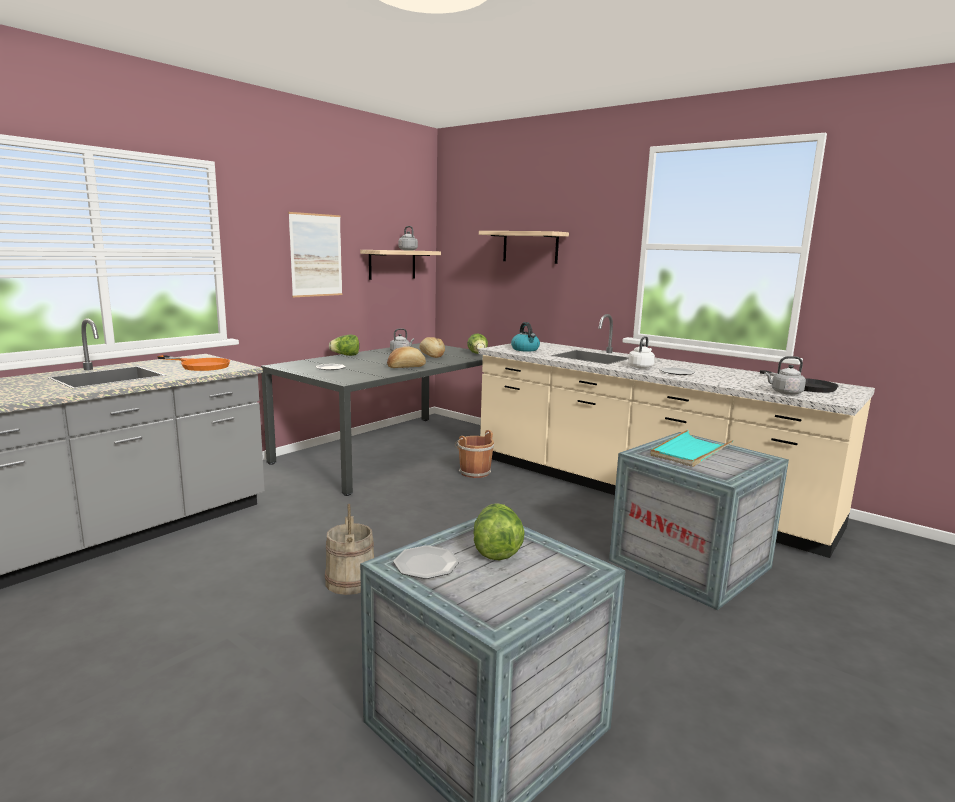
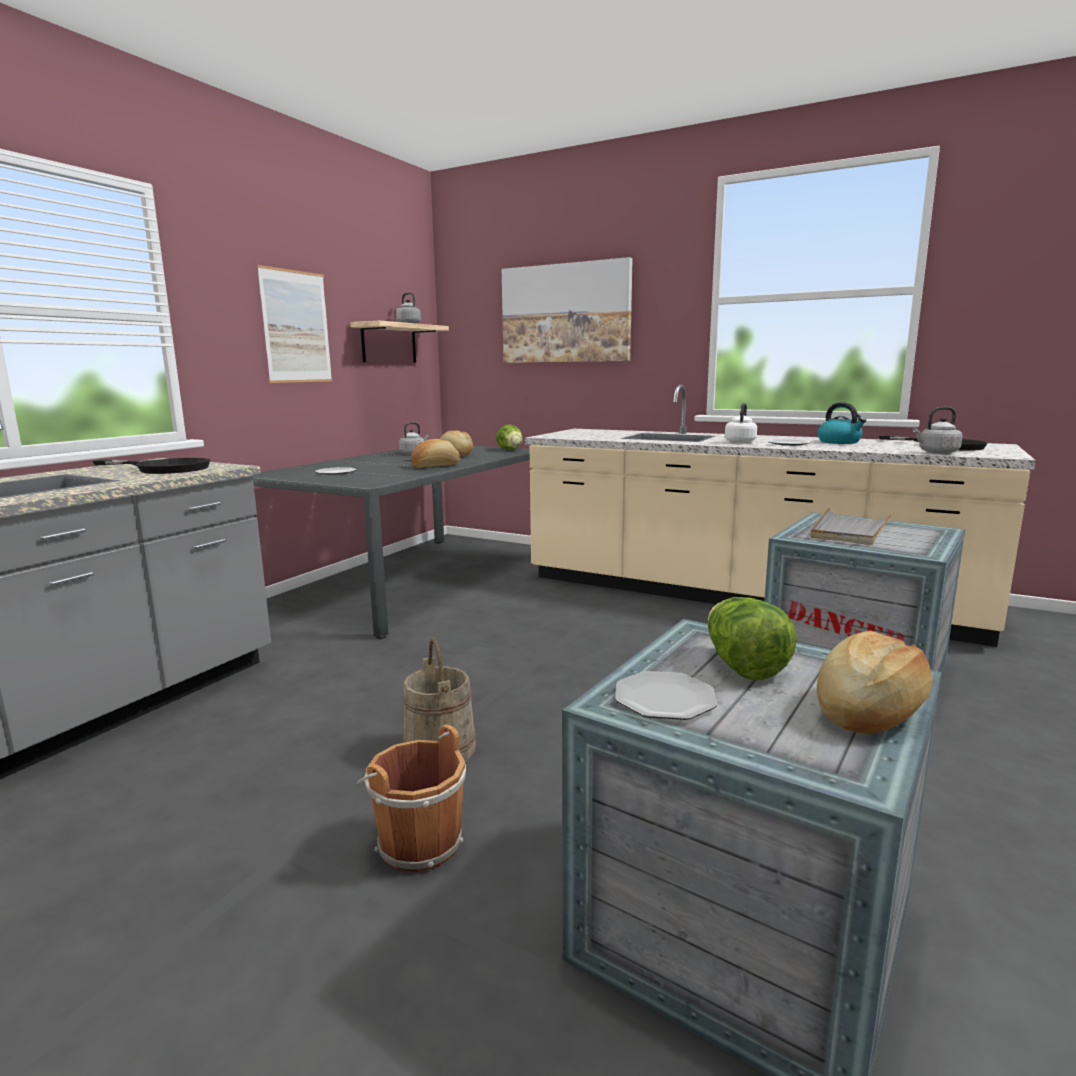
camera: 10 degrees left, 0 degrees up
orange frying pan [157,355,230,371] -> black frying pan [92,458,210,474]
lettuce [329,335,359,356] -> none
brown bucket [455,430,494,478] -> brown bucket moved to [357,724,466,872]
shelf [479,231,569,264] -> picture [502,257,633,363]
kettle [511,322,540,352] -> kettle moved to [818,402,866,444]
turquoise tray [650,430,734,467] -> grey tray [811,507,892,545]
none -> bread [817,630,933,734]

